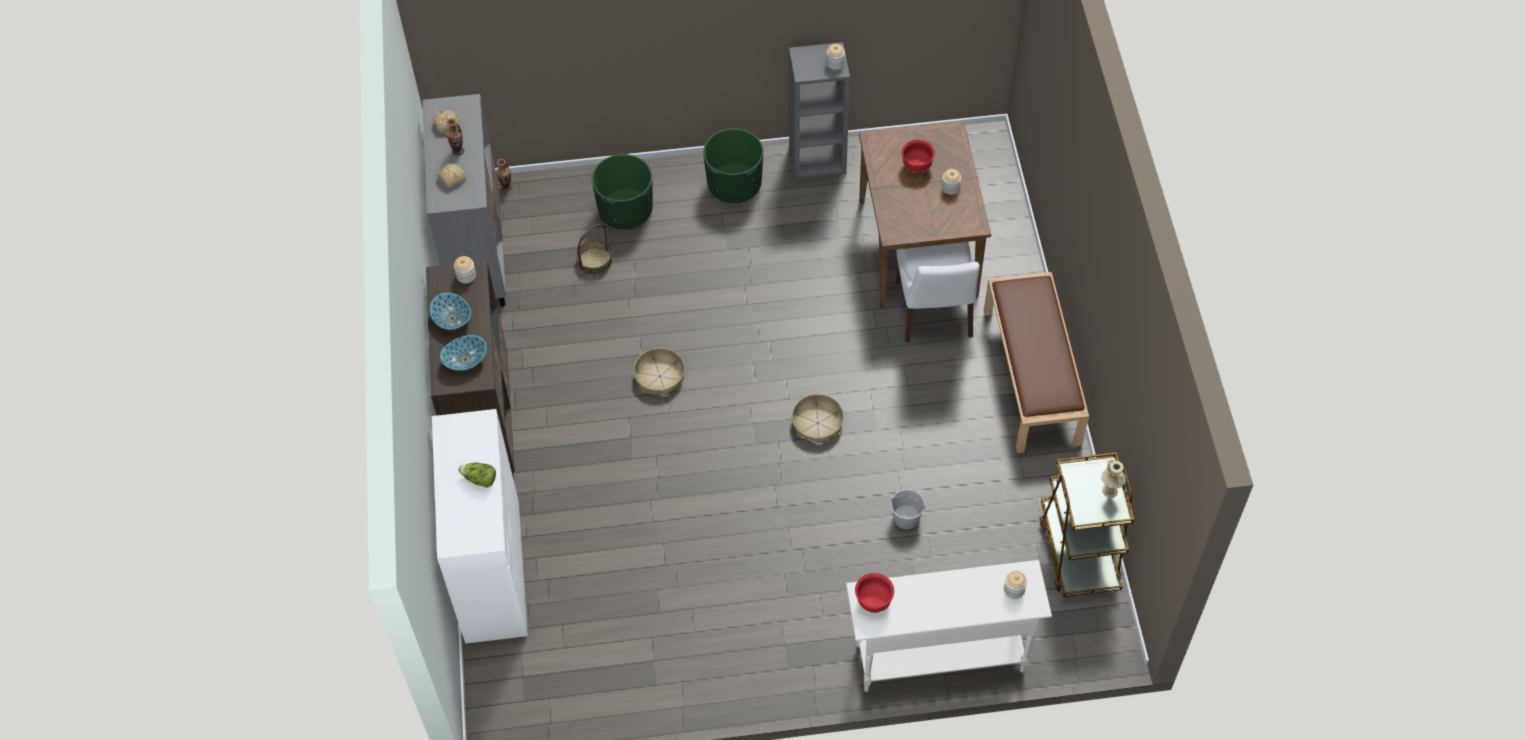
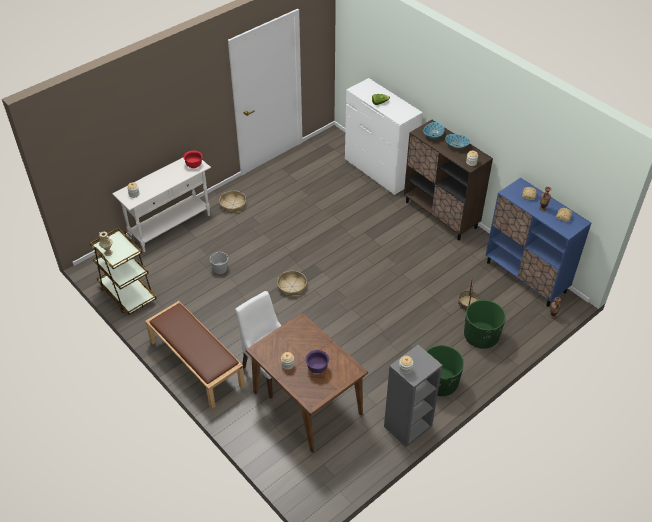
camera: 145 degrees right, 10 degrees down
grey cabinet [423,94,506,306] -> blue cabinet [486,177,591,307]
basket [634,348,685,395] -> basket moved to [219,191,246,213]
red bowl [901,140,935,173] -> purple bowl [306,350,329,373]

